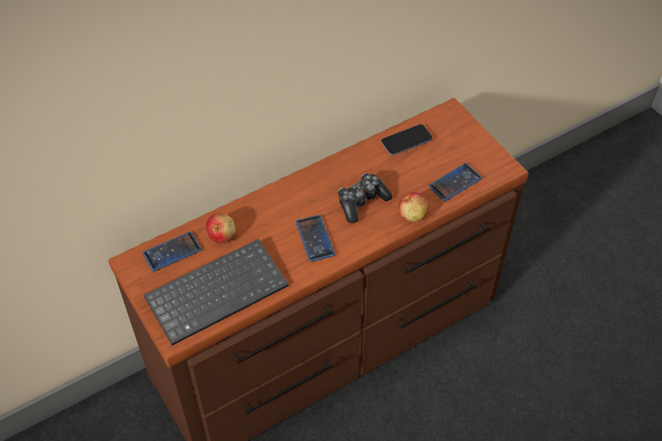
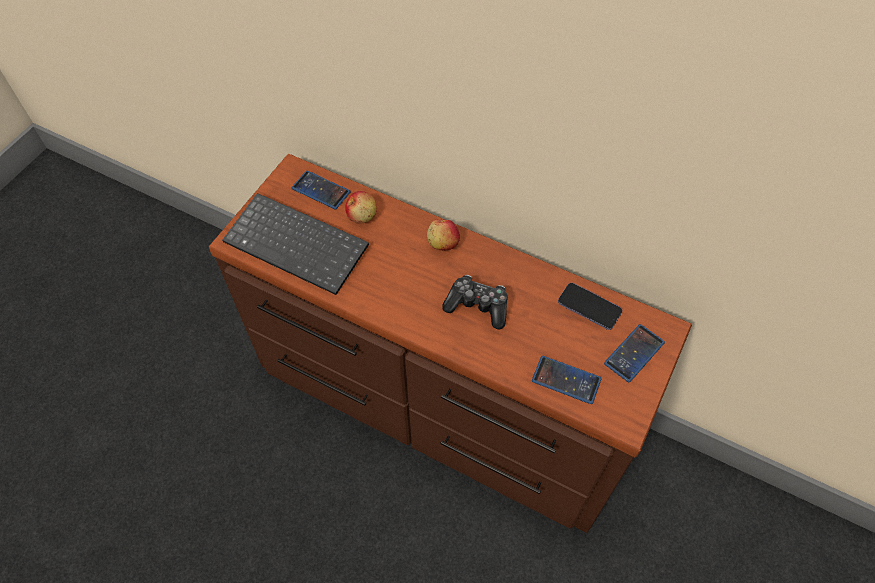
camera: 60 degrees right, 5 degrees up
phone [296,215,335,262] -> phone moved to [604,324,665,382]
apple [398,192,429,222] -> apple moved to [427,220,460,250]

